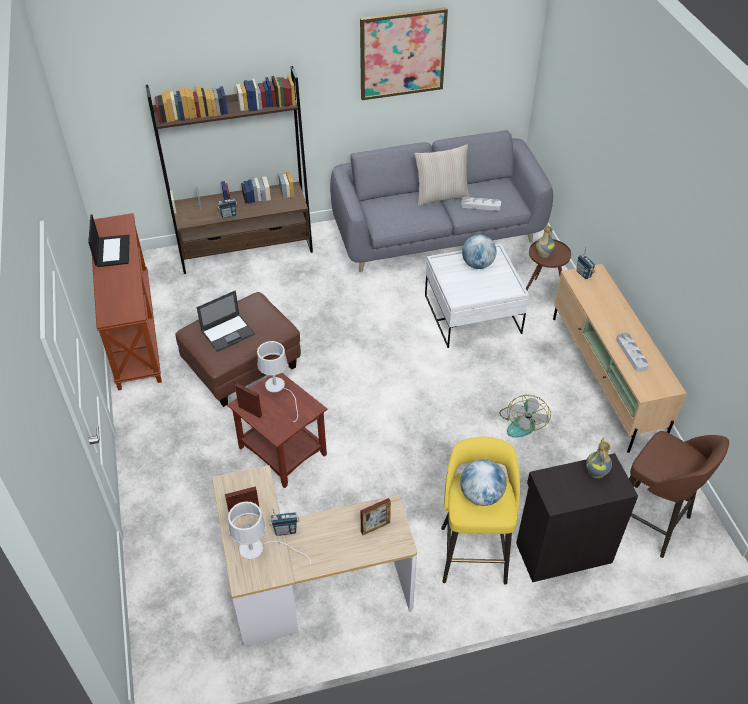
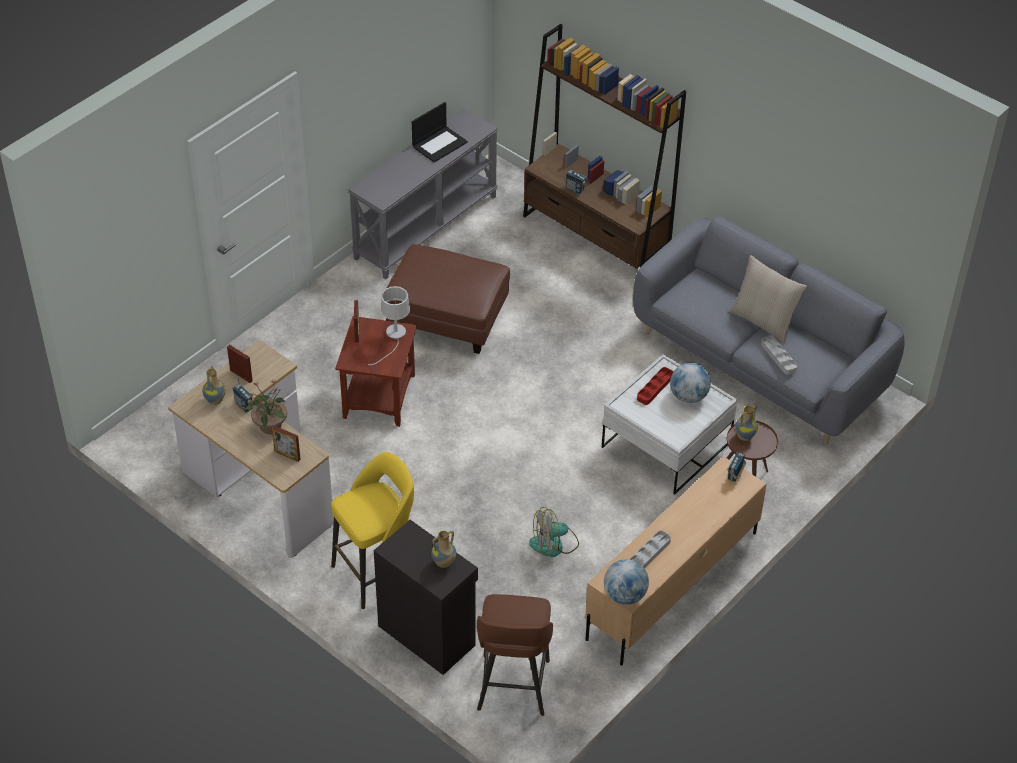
camera: 55 degrees right, 0 degrees up
brown console table [92,213,162,391] -> grey console table [348,108,498,279]
laptop [196,290,255,352] -> none
white table lamp [228,501,311,564] -> vase [202,366,226,405]
picture [360,7,448,100] -> none
globe [460,459,507,506] -> globe moved to [604,559,649,605]
none -> potted plant [245,379,287,434]
none -> red tray [637,367,673,405]

